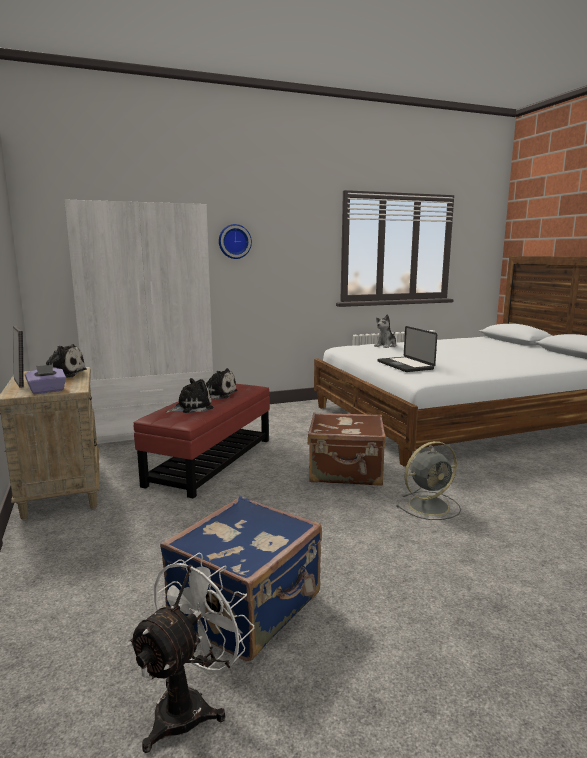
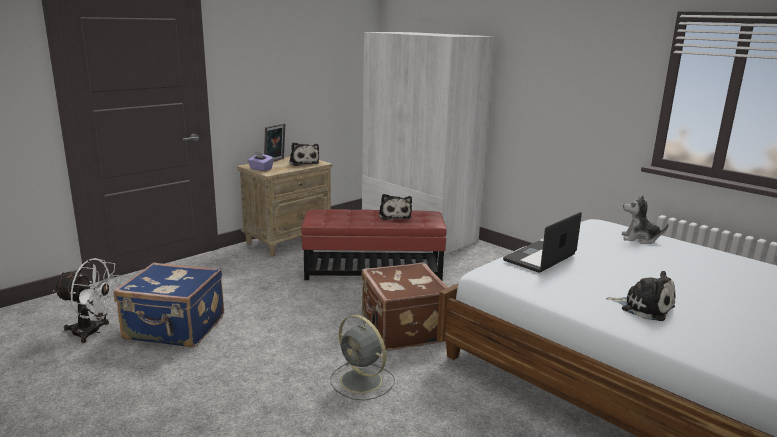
camera: 65 degrees right, 5 degrees up
plush toy [166,378,214,413] -> plush toy moved to [606,271,675,321]
wall clock [219,224,252,259] -> none

